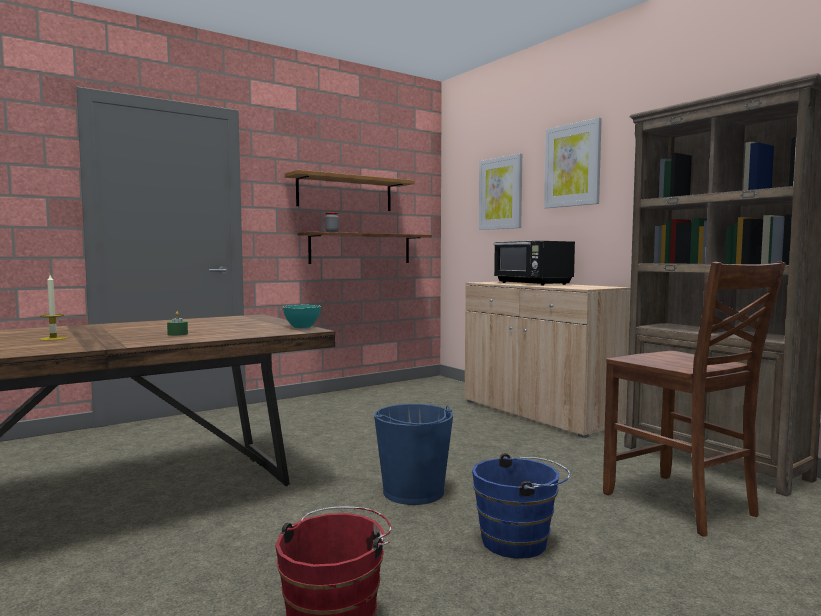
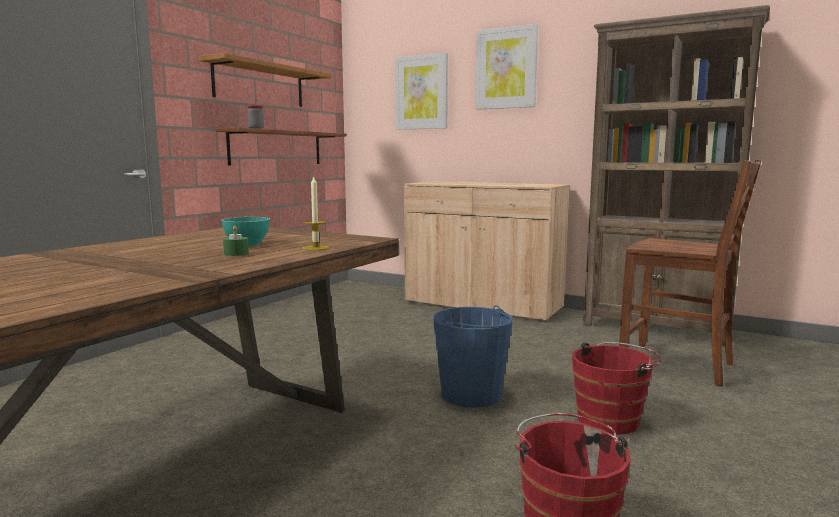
camera: 25 degrees left, 5 degrees up
candle [39,275,67,341] -> candle moved to [302,175,329,250]
turquoise bowl [283,305,321,328] -> turquoise bowl moved to [221,217,270,246]
blue bucket [472,453,570,559] -> red bucket [572,342,661,435]
black microwave [494,241,575,286] -> none

